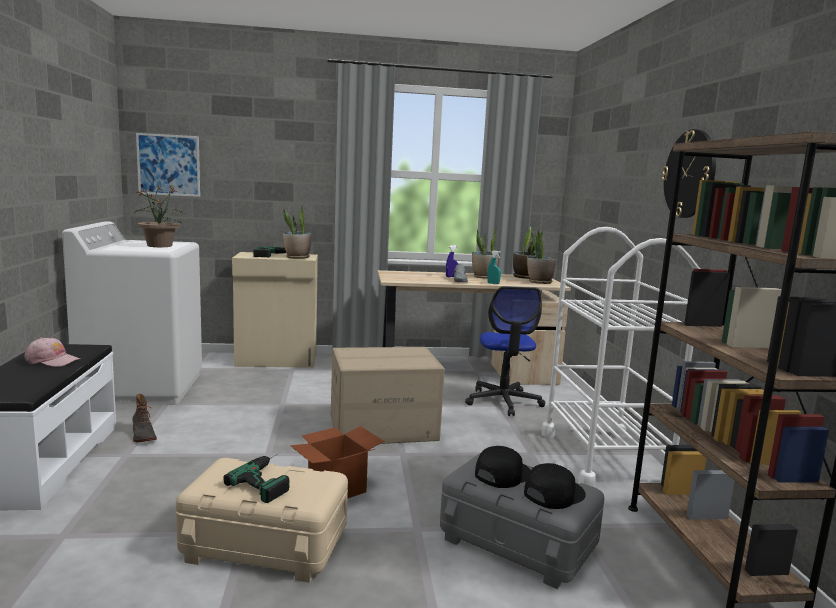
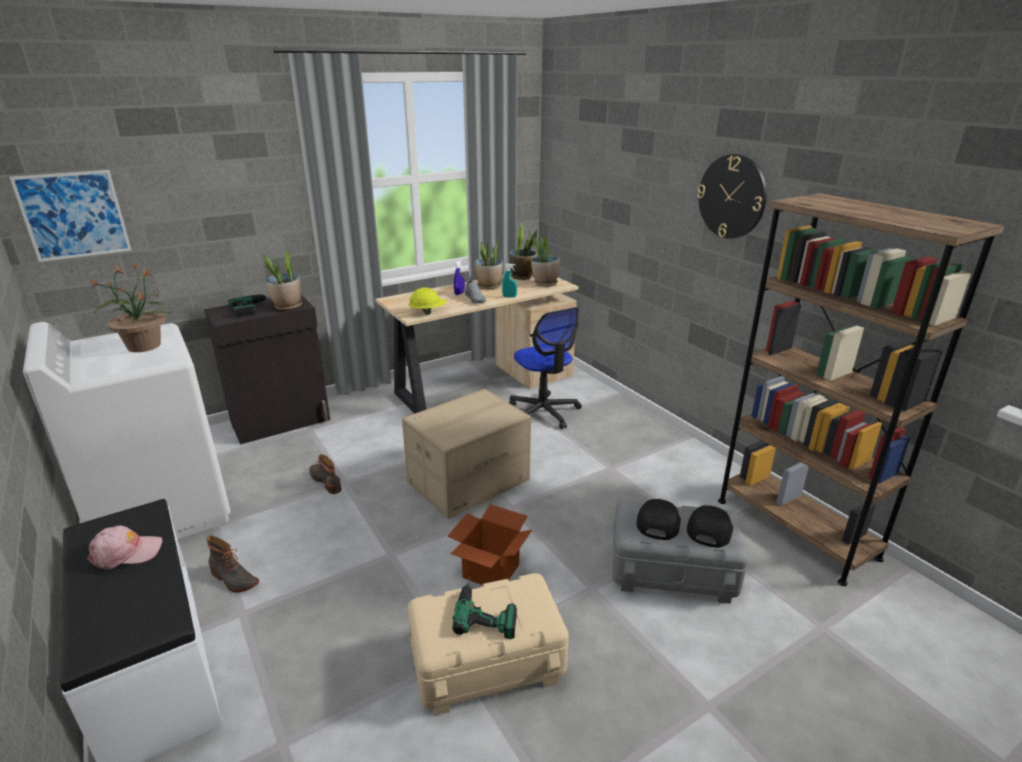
camera: 25 degrees left, 15 degrees up
beige cabinet [232,252,318,368] -> black cabinet [204,295,330,444]
white cart [541,227,700,487] -> none
none -> boot [309,454,342,494]
none -> yellow hard hat [408,287,447,315]

